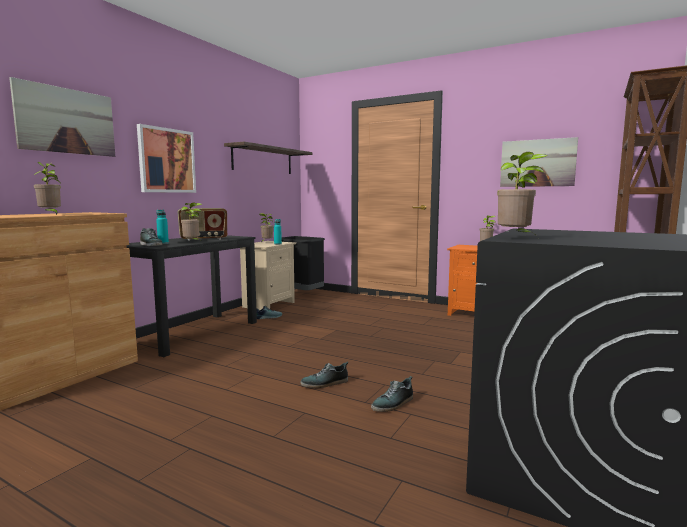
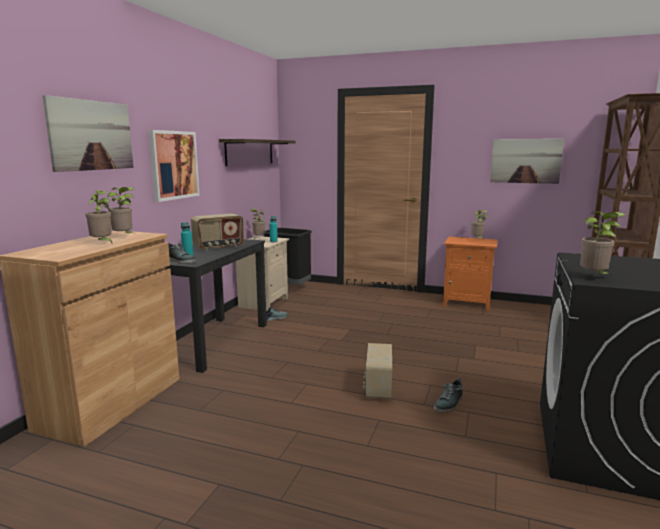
camera: 10 degrees left, 5 degrees up
potted plant [181,203,202,240] -> potted plant moved to [108,187,136,234]
shoe [300,361,348,388] -> radio [363,343,392,399]

